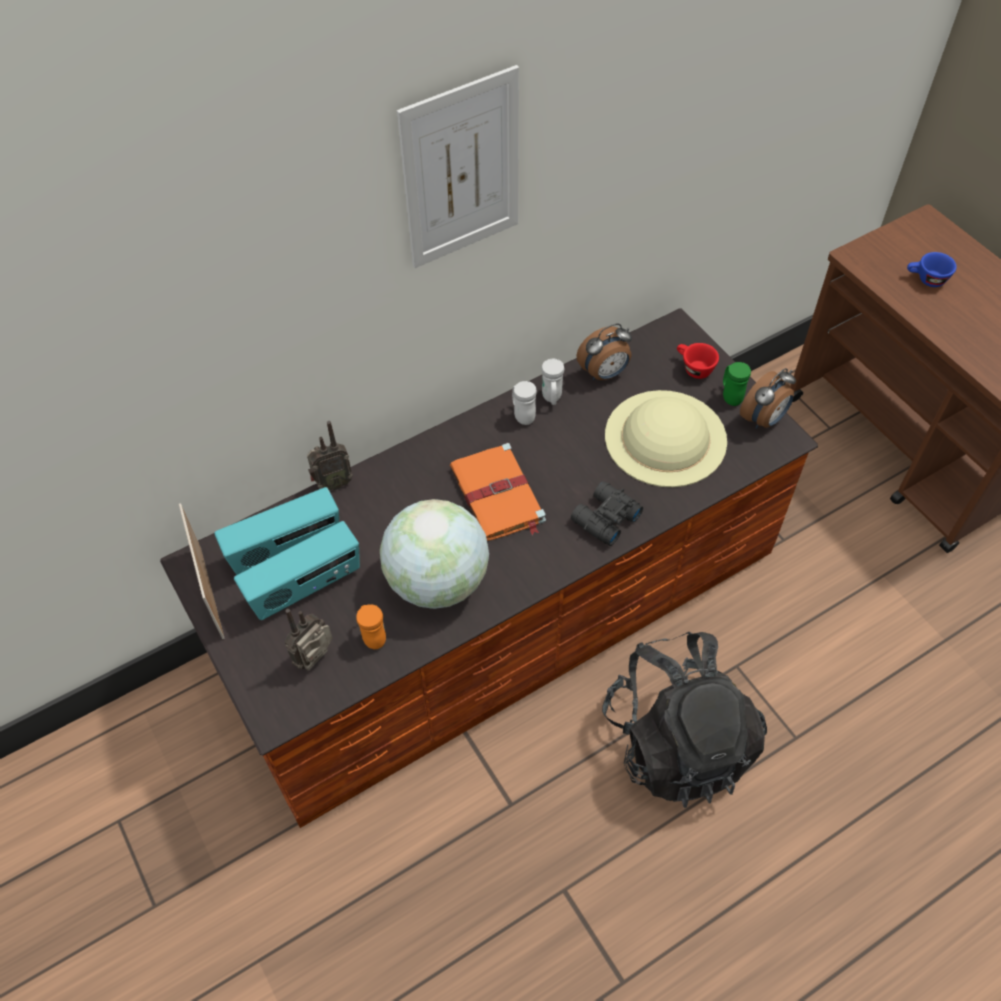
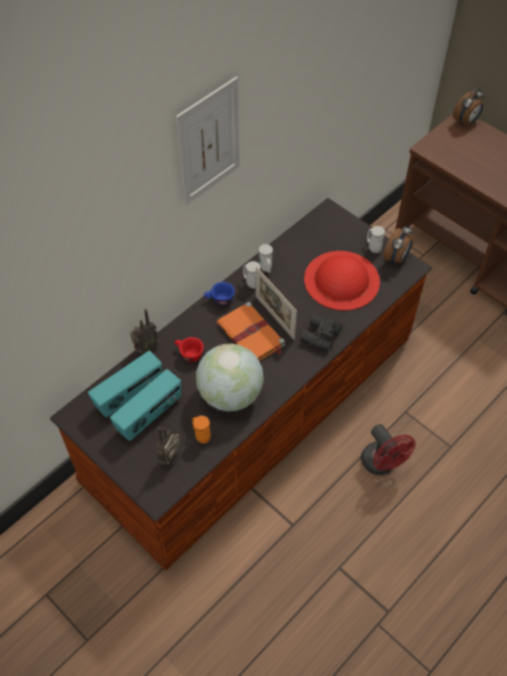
camera: 15 degrees left, 0 degrees up
picture frame [179,503,224,639] -> picture frame moved to [256,267,297,340]
alarm clock [576,324,632,380] -> alarm clock moved to [453,87,485,126]
black backpack [602,632,767,808] -> red fan [361,424,416,475]
beige hat [605,390,727,487] -> red hat [304,251,380,311]
red cup [677,343,719,379] -> red cup moved to [175,337,204,362]
green mug [723,362,751,406] -> white mug [367,226,385,253]
blue cup [907,252,957,287] -> blue cup moved to [204,282,235,305]

